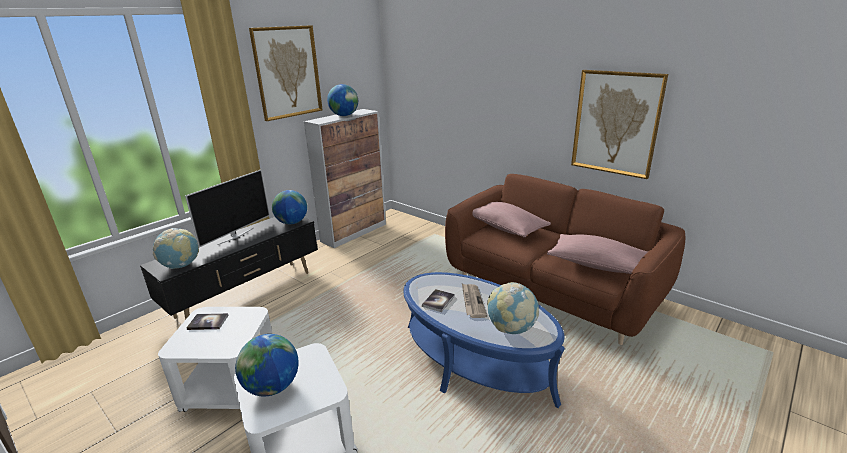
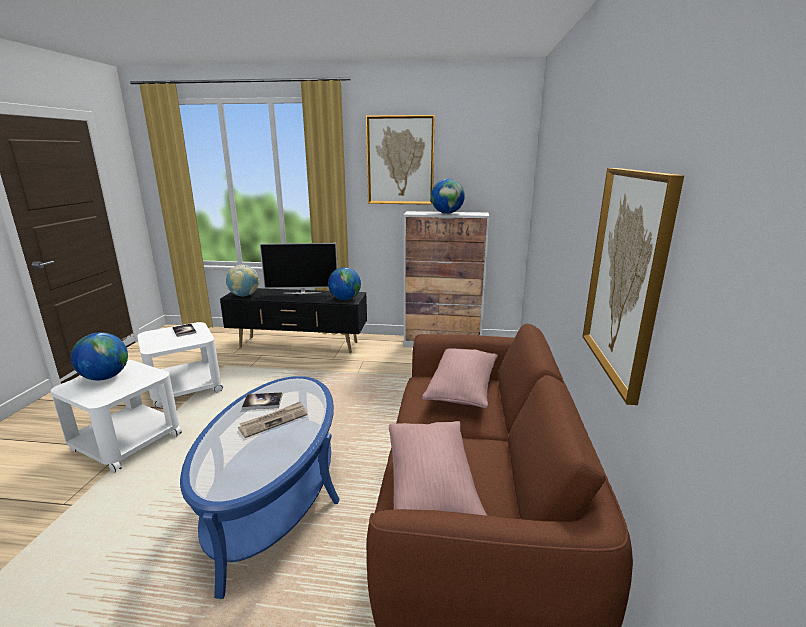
camera: 55 degrees right, 5 degrees down
globe [487,282,539,334] -> none

